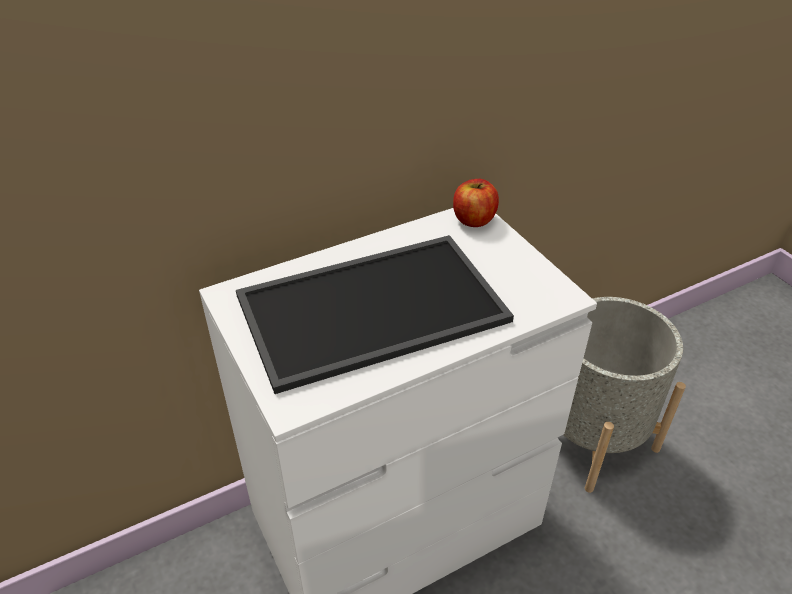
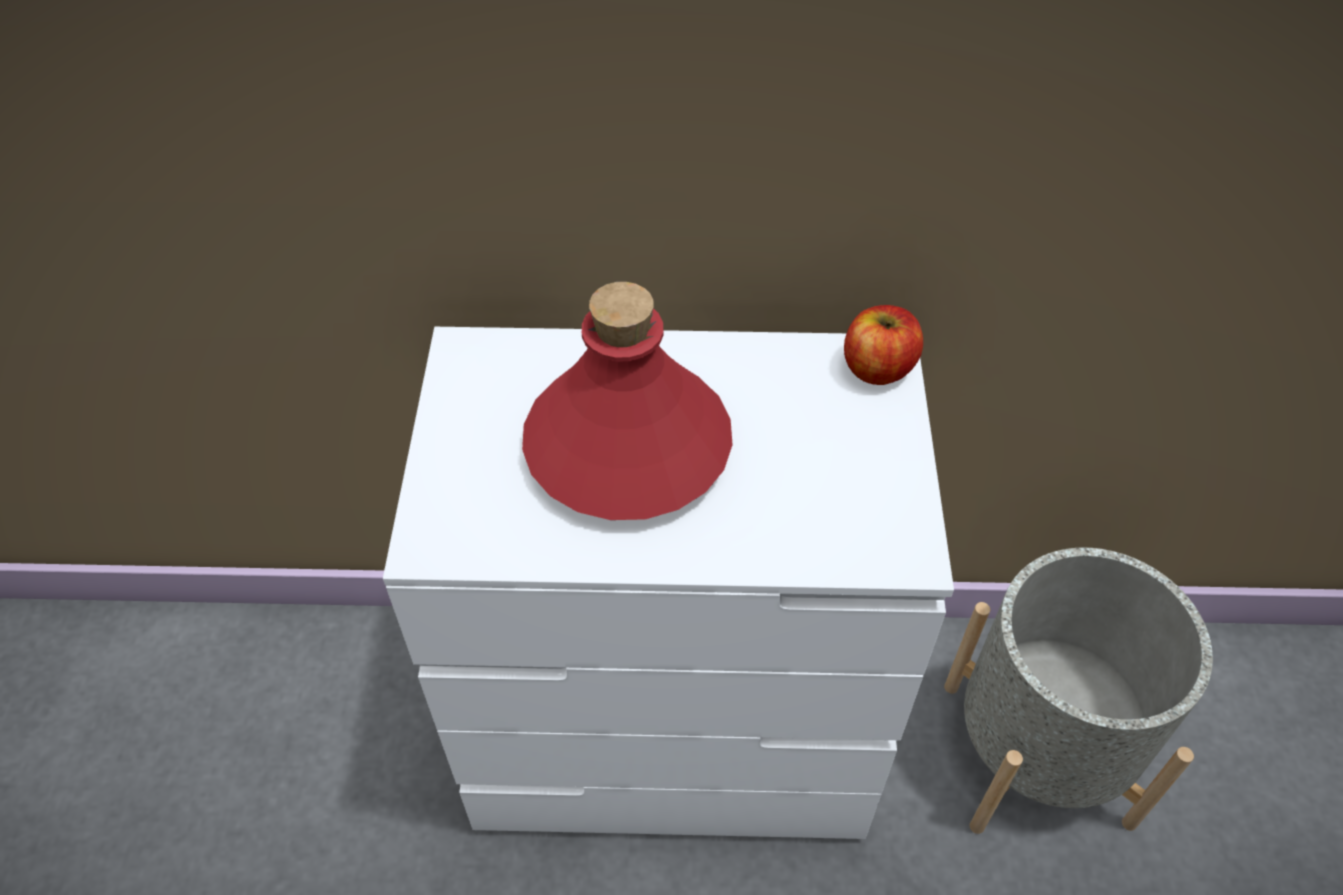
camera: 30 degrees right, 10 degrees up
tray [236,235,514,394] -> red bottle [522,282,733,520]

